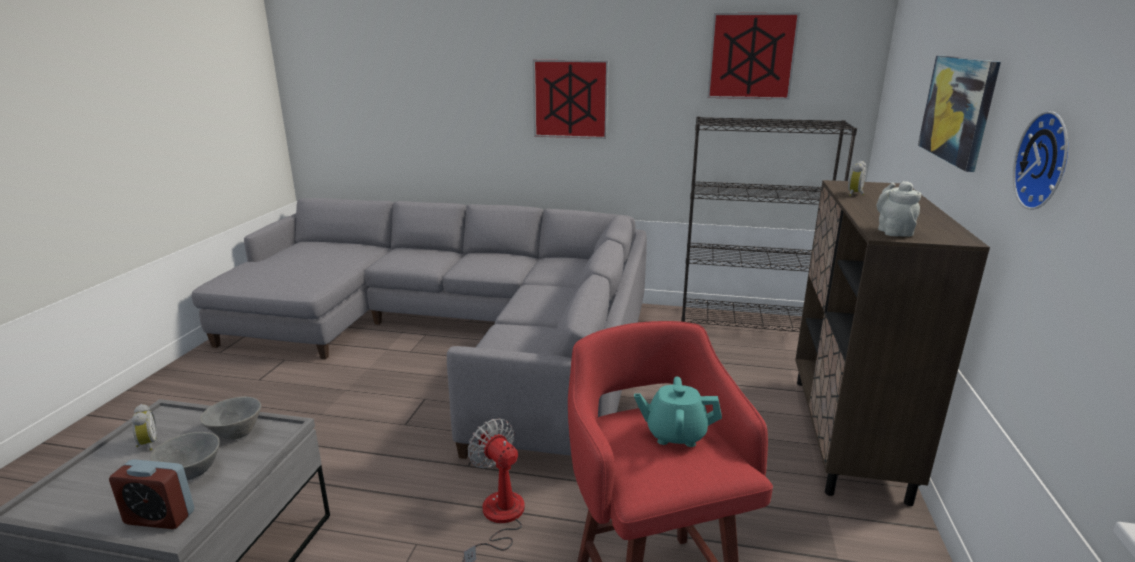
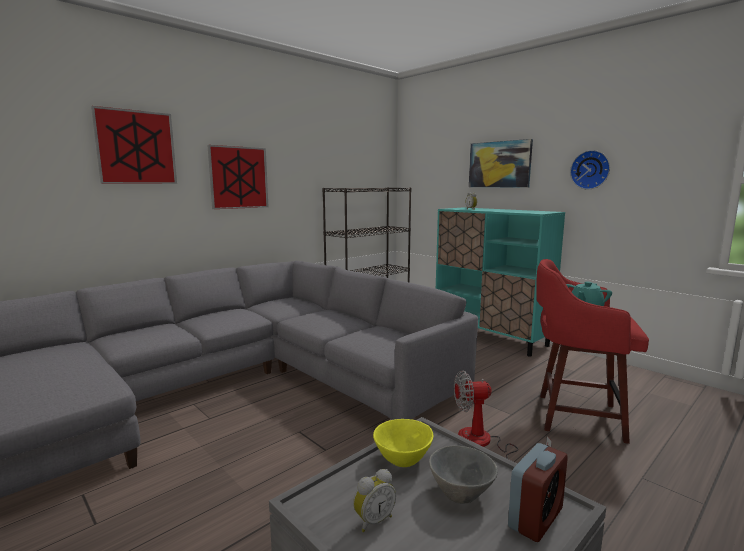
camera: 55 degrees left, 10 degrees down
alarm clock [132,404,157,451] -> alarm clock turned 135 degrees clockwise [353,469,396,532]
grey bowl [200,397,261,440] -> yellow bowl [373,419,433,467]
picture [707,13,800,100] -> picture moved to [91,106,177,184]
brown cabinet [795,180,990,506] -> turquoise cabinet [436,208,565,357]
grey teapot [876,181,921,237] -> none

